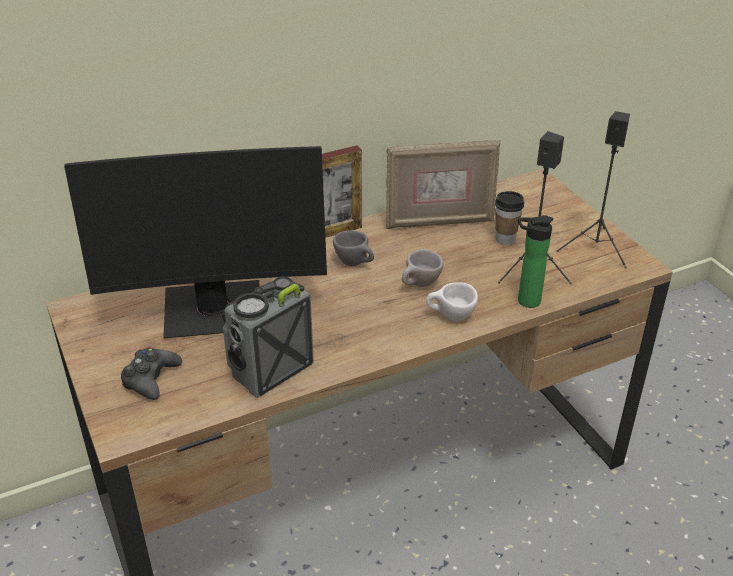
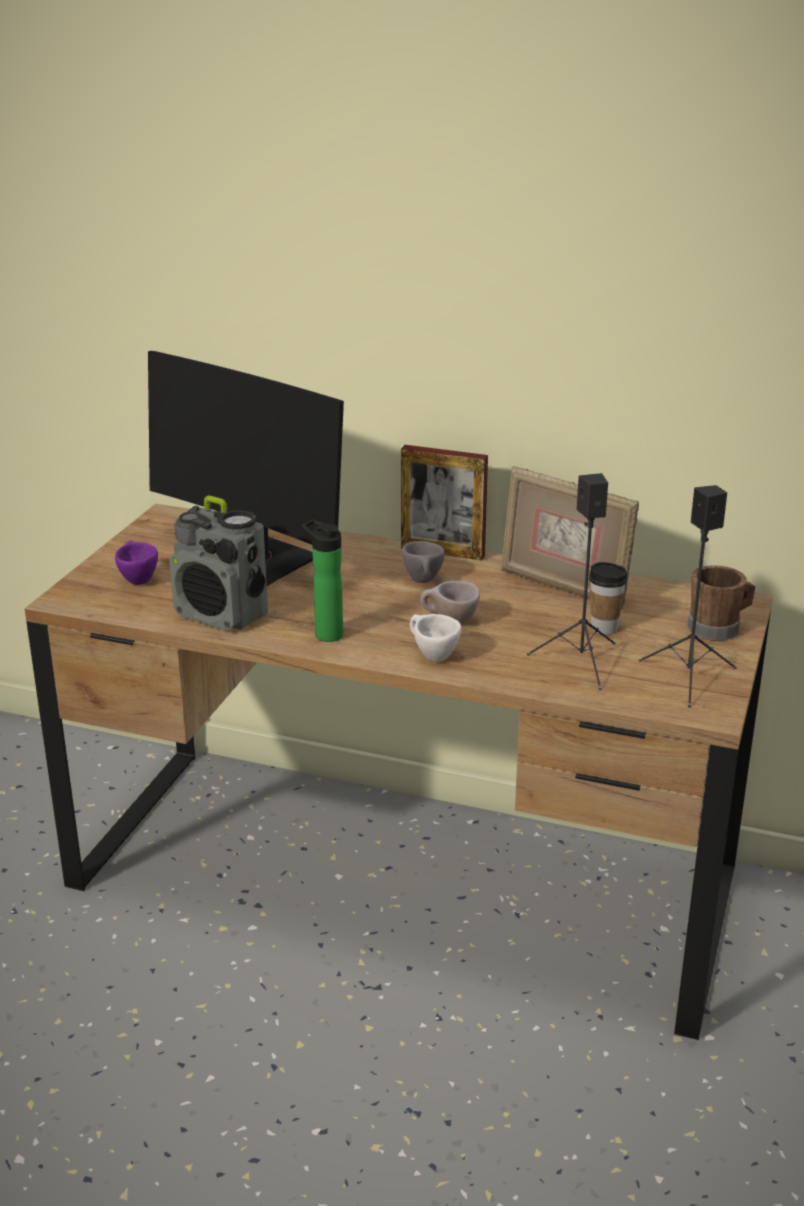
camera: 45 degrees right, 10 degrees down
black game controller [121,347,182,400] -> purple cup [115,541,158,585]
radio [222,276,314,398] -> radio turned 150 degrees counterclockwise [169,495,268,630]
bottle [518,215,554,308] -> bottle moved to [302,519,343,642]
none -> brown mug [687,565,755,641]

